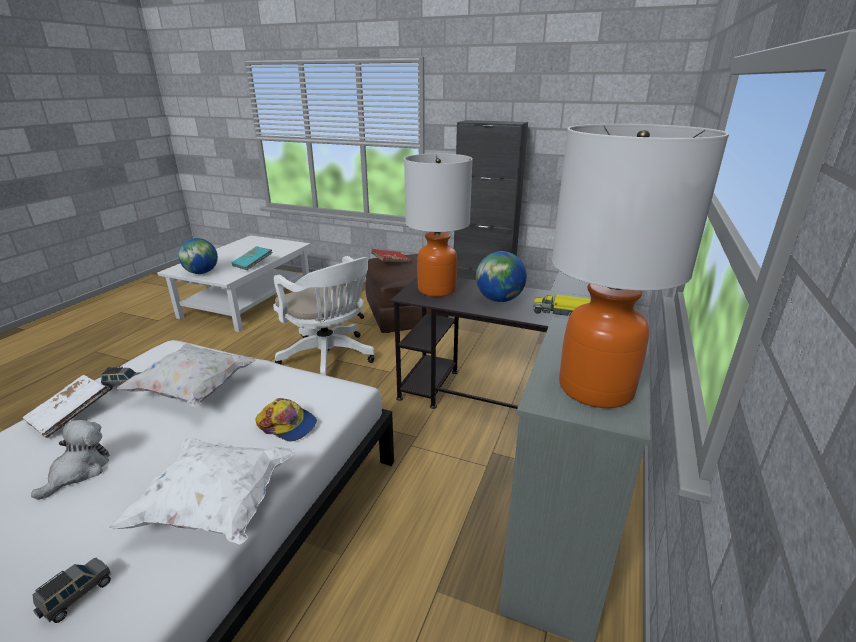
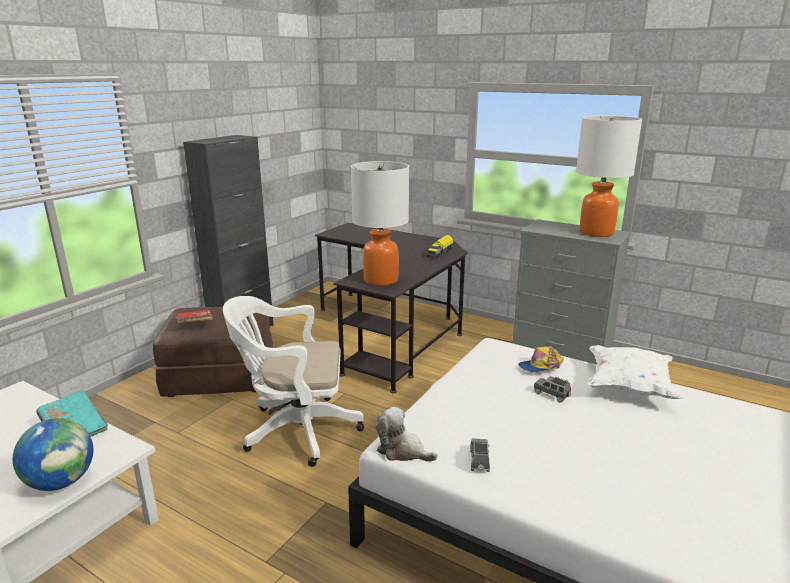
camera: 80 degrees left, 5 degrees down
white book [23,375,109,438] -> none
plush toy [31,420,109,500] -> plush toy moved to [375,407,438,462]
grey toy car [33,558,111,623] -> grey toy car moved to [534,376,571,402]
white pillow [116,343,256,407] -> none
cap [255,398,317,442] -> cap turned 150 degrees counterclockwise [518,346,564,372]
white office chair [273,256,375,375] -> white office chair turned 150 degrees counterclockwise [223,296,364,467]
globe [476,251,527,302] -> none

